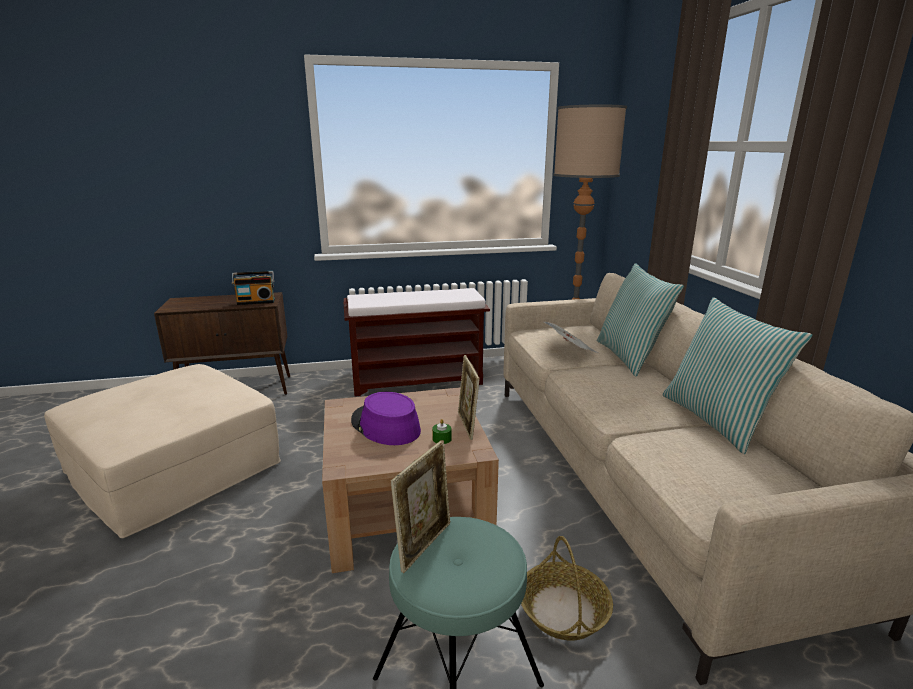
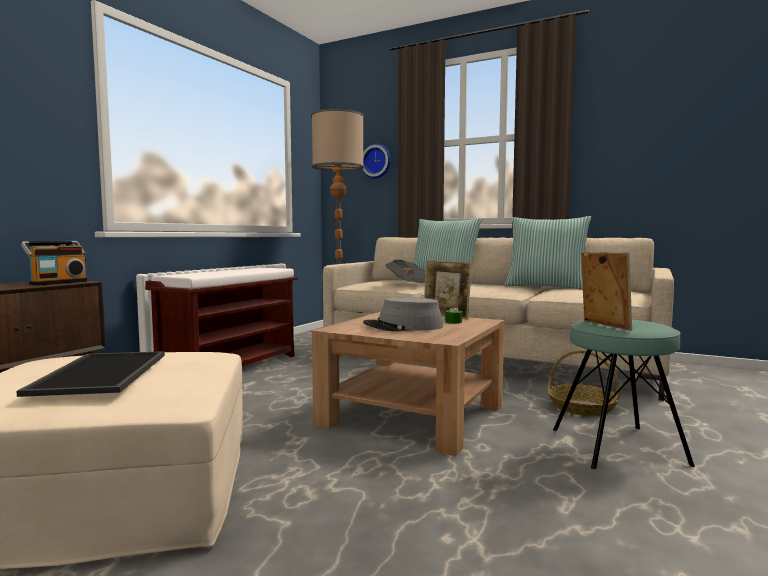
camera: 50 degrees left, 15 degrees down
purple hat [351,392,421,445] -> grey hat [363,297,443,331]
none -> tray [16,351,165,397]
none -> wall clock [362,144,391,178]

